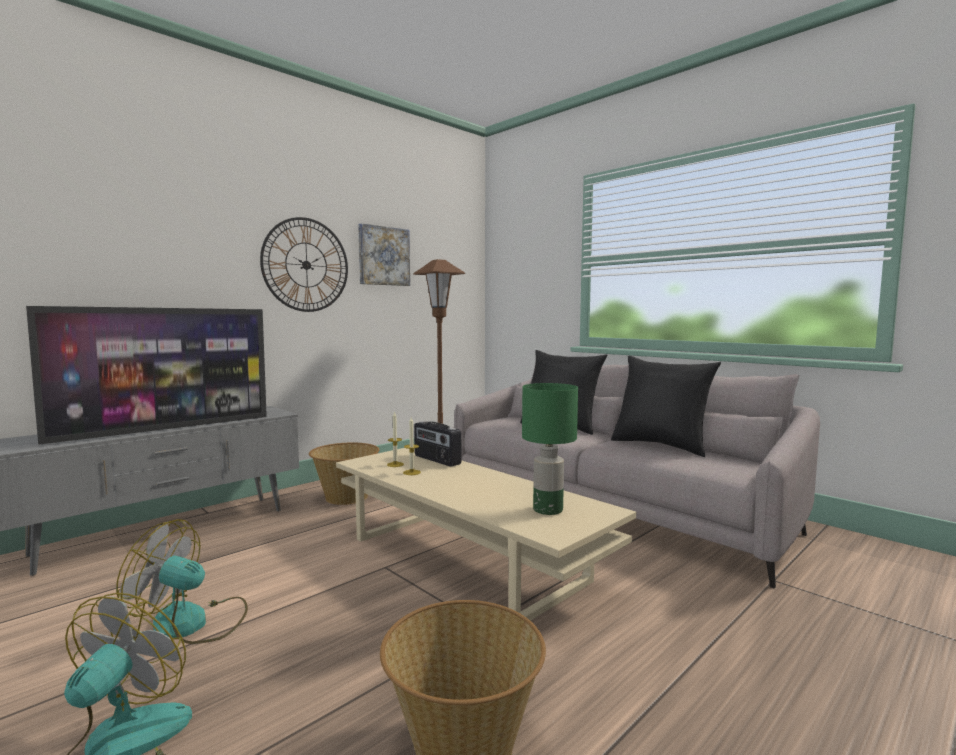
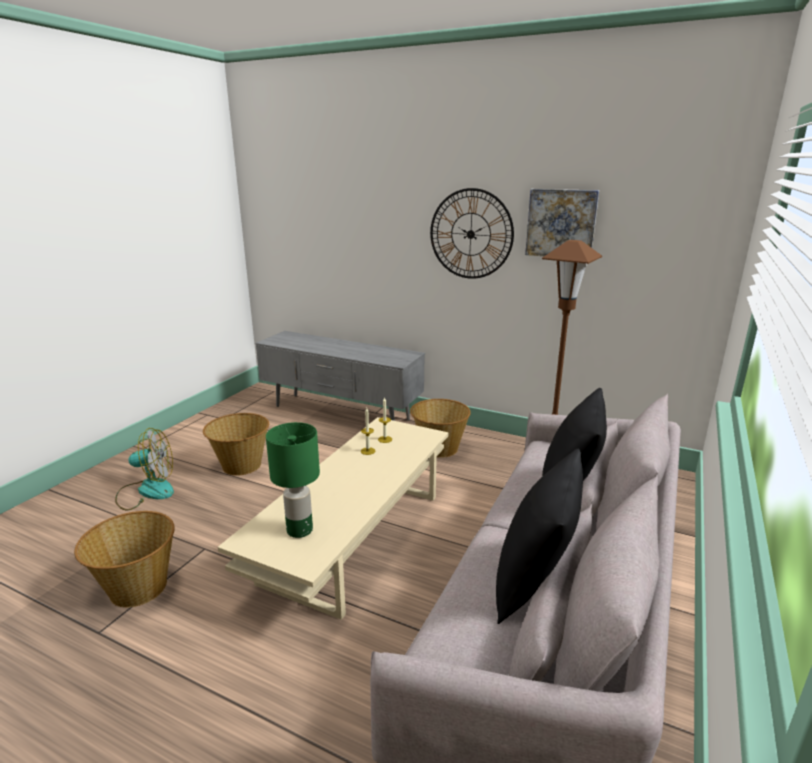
camera: 70 degrees right, 15 degrees up
television [26,306,267,445] -> none
fan [116,519,248,644] -> basket [203,413,269,476]
radio [414,421,461,467] -> none

